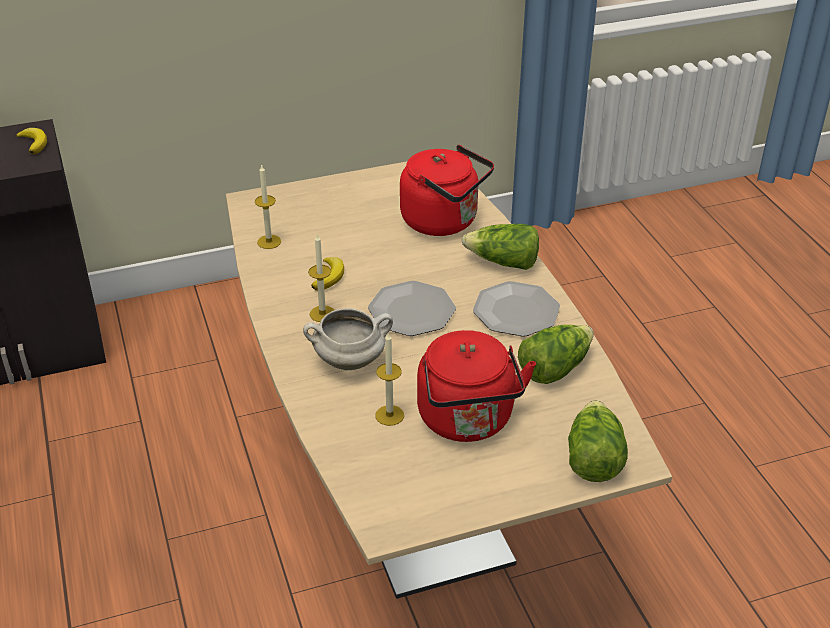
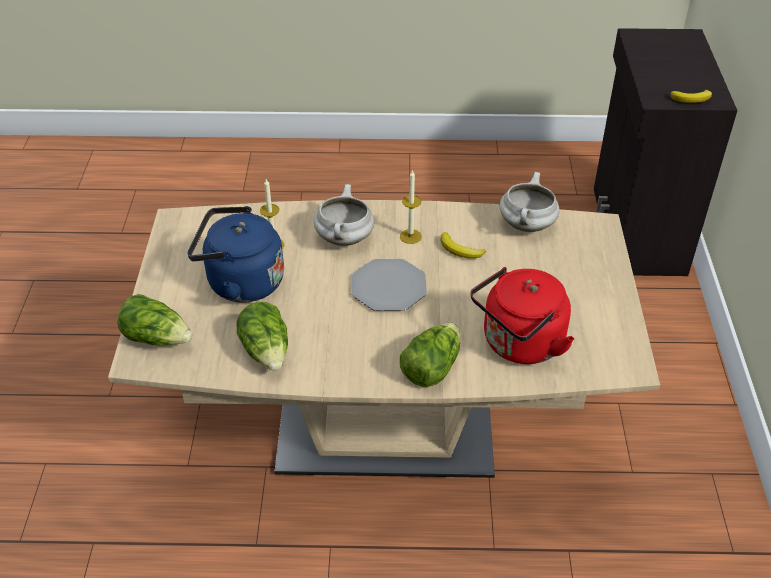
camera: 110 degrees right, 5 degrees up
candle [255,164,281,249] -> white cooking pot [500,172,559,232]
red kettle [417,330,536,442] -> blue kettle [188,206,284,303]
plate [473,281,560,337] -> none

